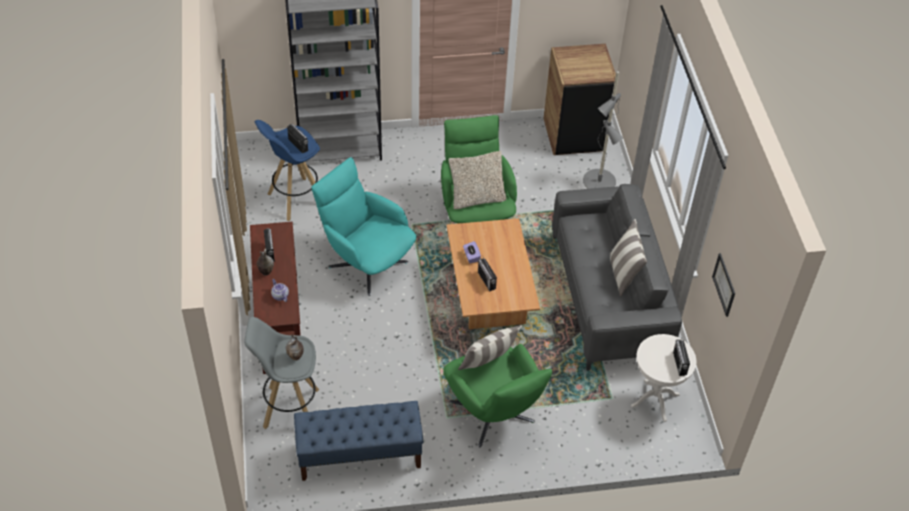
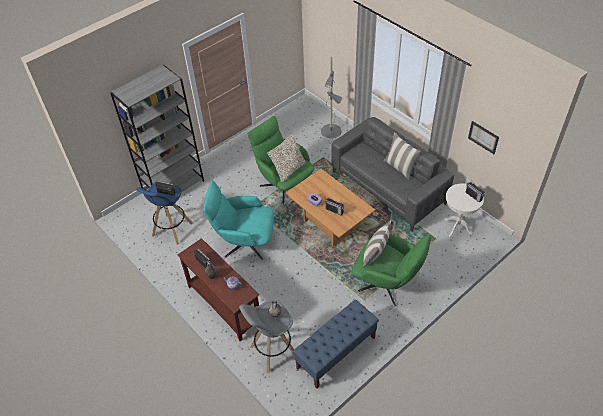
camera: 30 degrees left, 0 degrees up
brown cabinet [543,44,616,155] -> none

